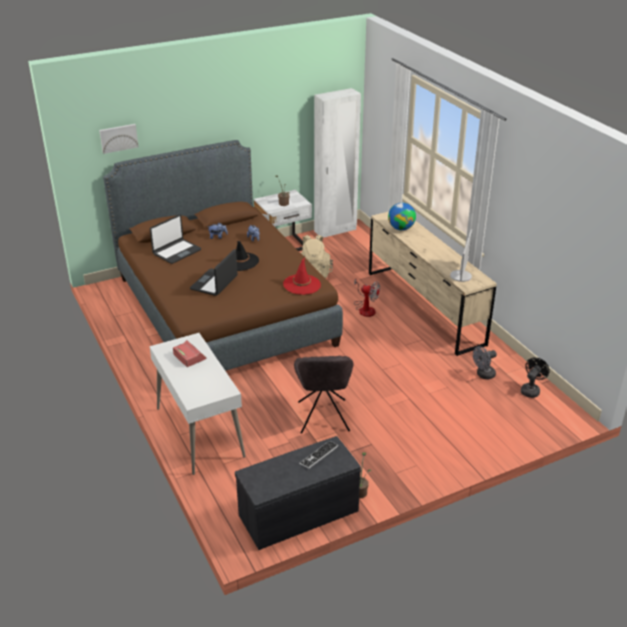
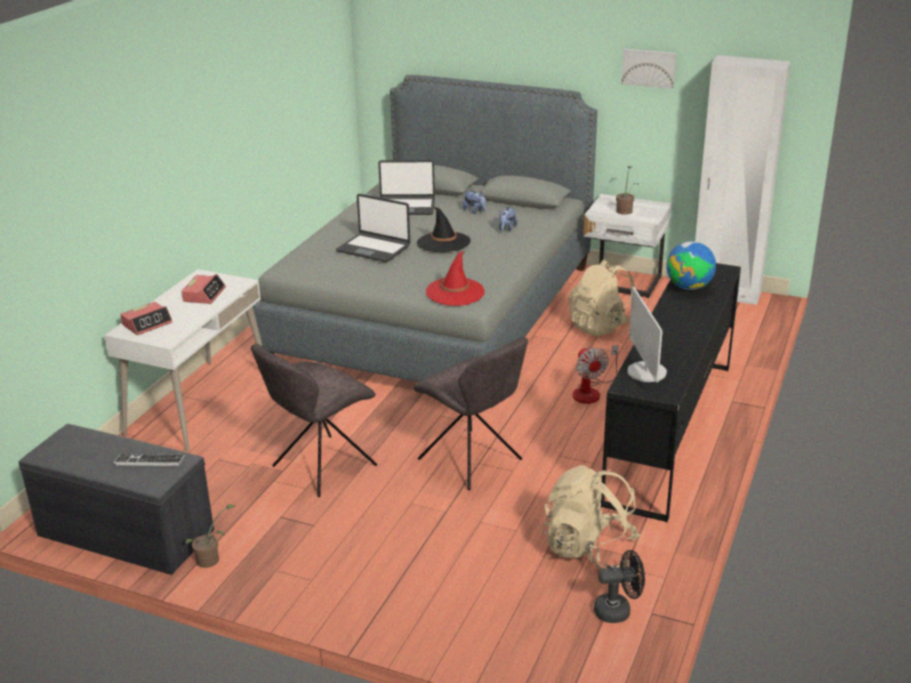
camera: 50 degrees right, 5 degrees down
picture [99,124,138,154] -> picture moved to [621,49,677,89]
brown bed [103,140,343,371] -> grey bed [253,75,597,382]
laptop [190,249,238,296] -> laptop turned 135 degrees counterclockwise [336,194,410,262]
beige dresser [369,212,497,356] -> black dresser [601,263,741,522]
monitor [450,229,472,282] -> monitor turned 105 degrees clockwise [627,287,667,382]
grey fan [473,346,497,379] -> beige backpack [543,465,640,569]
none -> alarm clock [121,302,173,335]
none -> grey chair [413,337,528,490]

